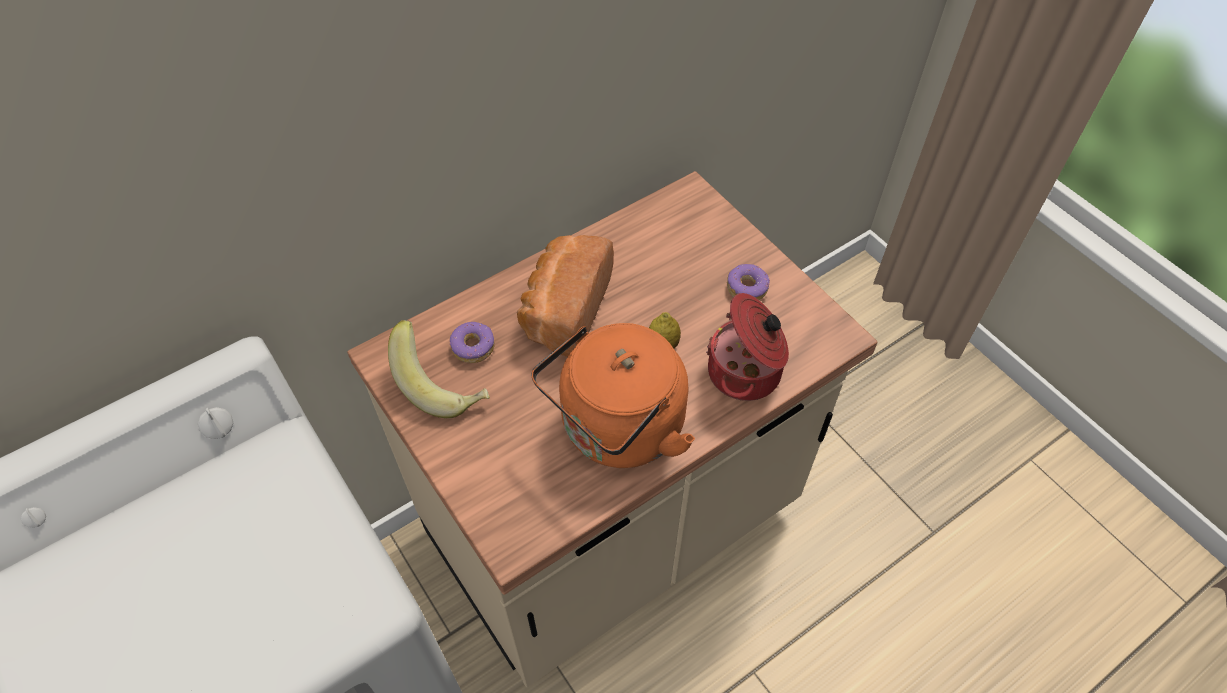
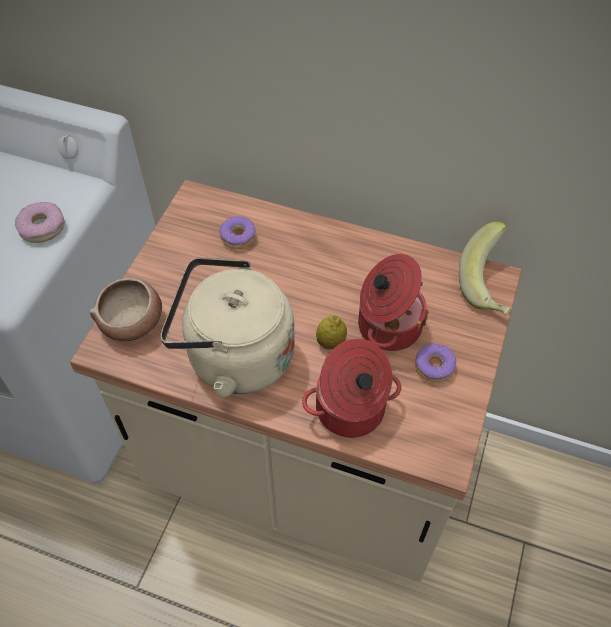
camera: 55 degrees right, 0 degrees up
banana [388,320,490,418] -> banana moved to [459,221,510,315]
bread [517,235,614,357] -> none
orange kettle [532,323,695,468] -> beige kettle [160,257,295,397]
none -> donut [15,202,65,243]
none -> bowl [90,278,162,342]
none -> cooking pot [358,254,429,351]

